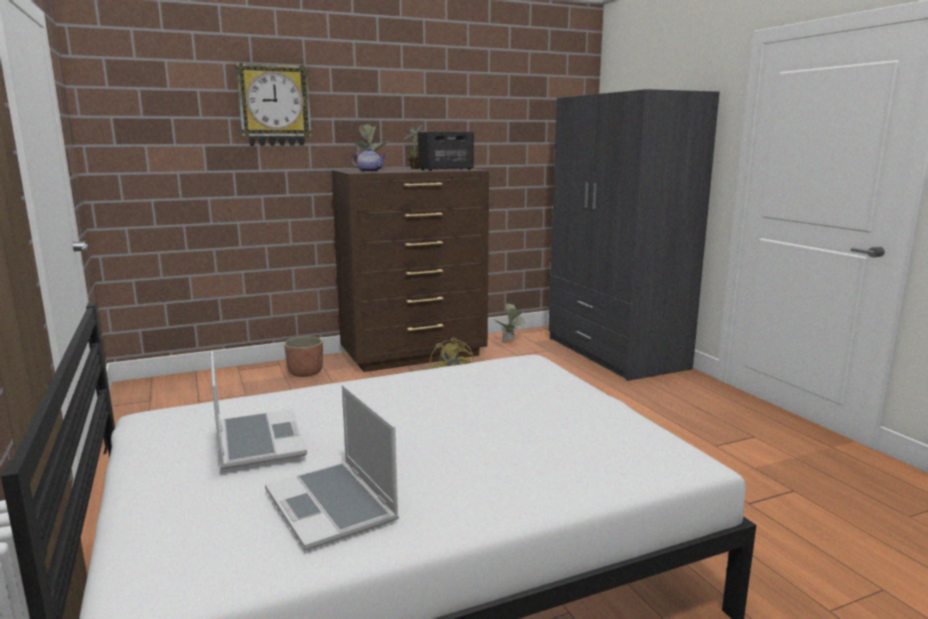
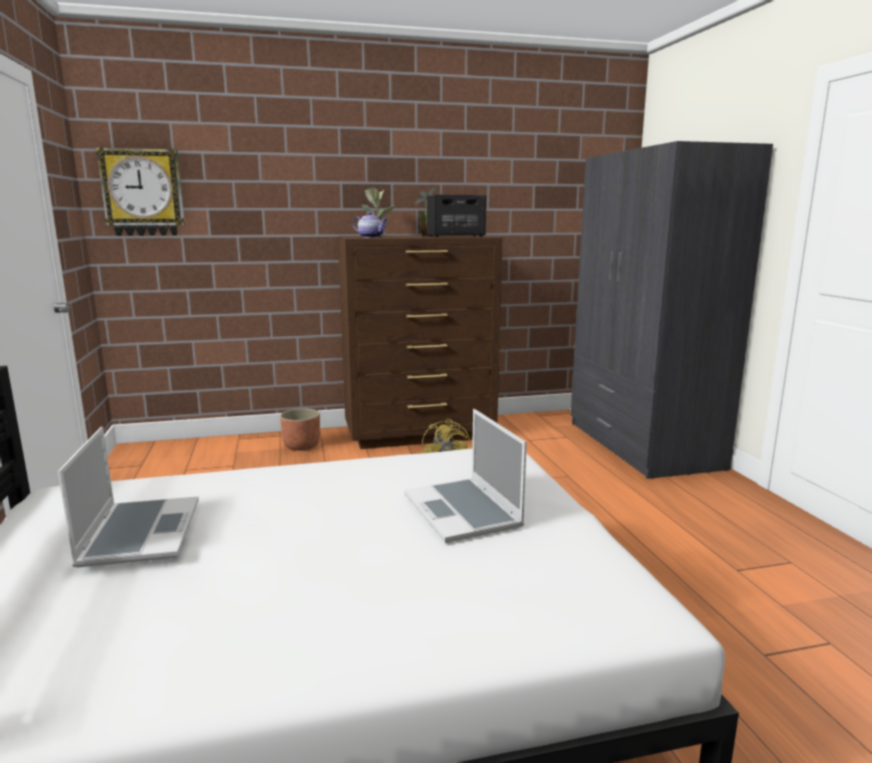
camera: 10 degrees right, 0 degrees up
wall clock [236,63,312,146] -> wall clock moved to [96,147,185,236]
laptop [265,385,399,551] -> laptop moved to [404,409,527,543]
potted plant [494,303,525,342] -> none

